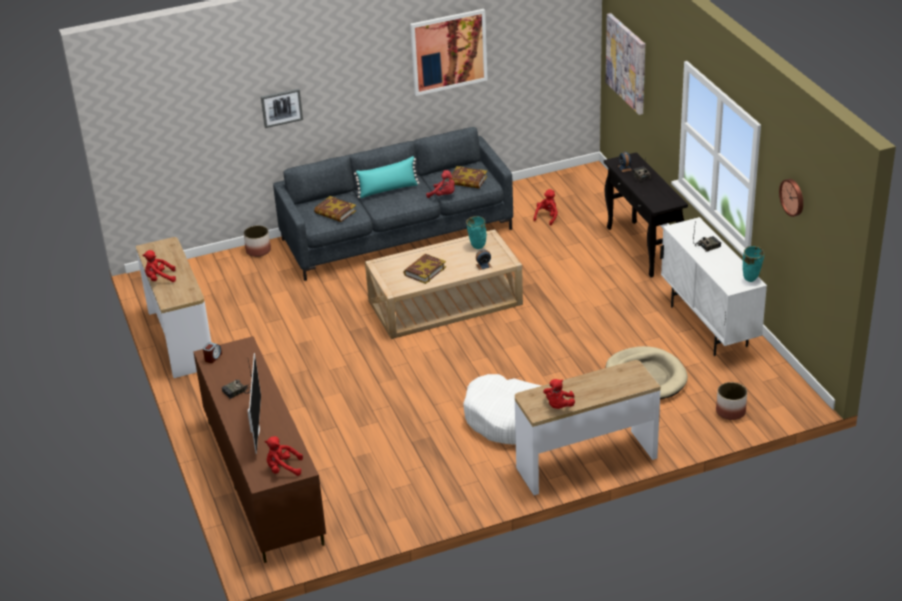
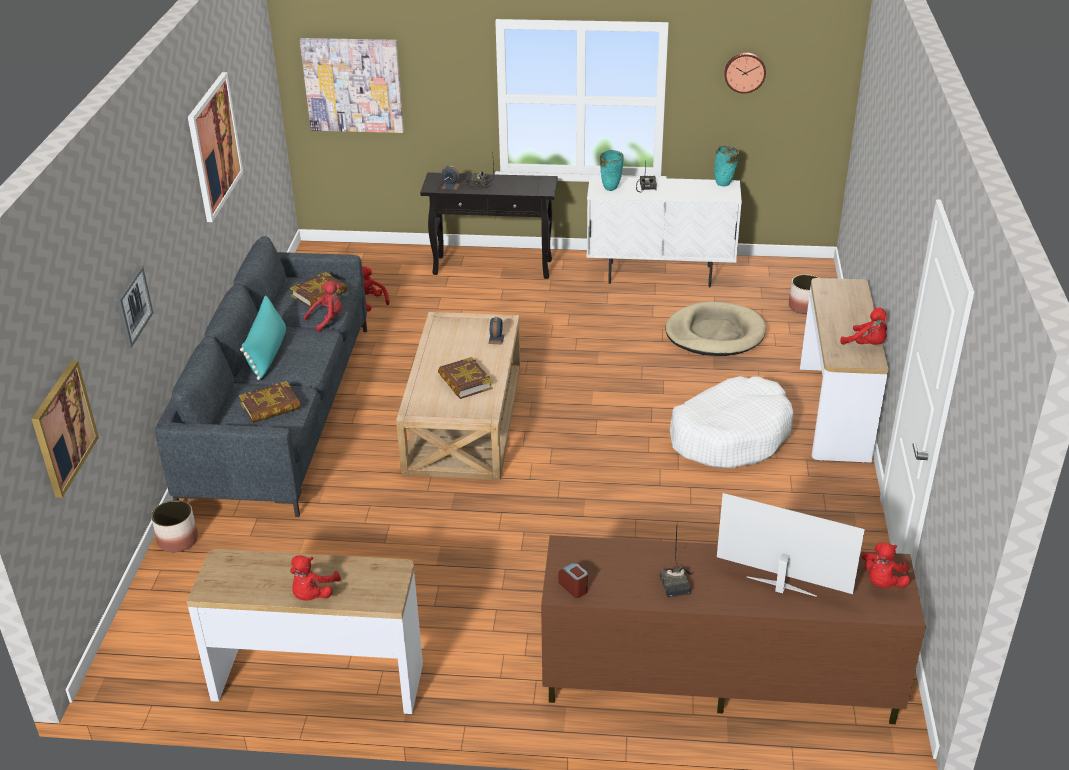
camera: 65 degrees left, 0 degrees up
turquoise vase [466,216,486,249] -> turquoise vase moved to [600,150,624,191]
none -> picture [32,361,99,498]

